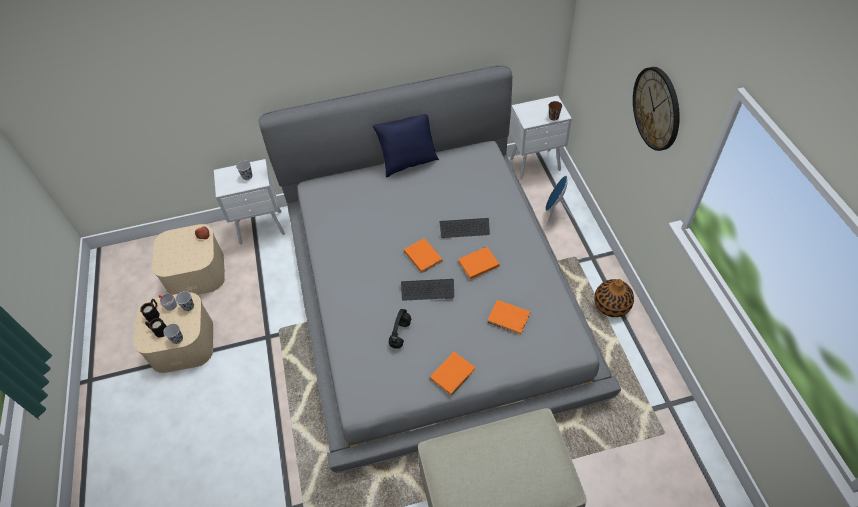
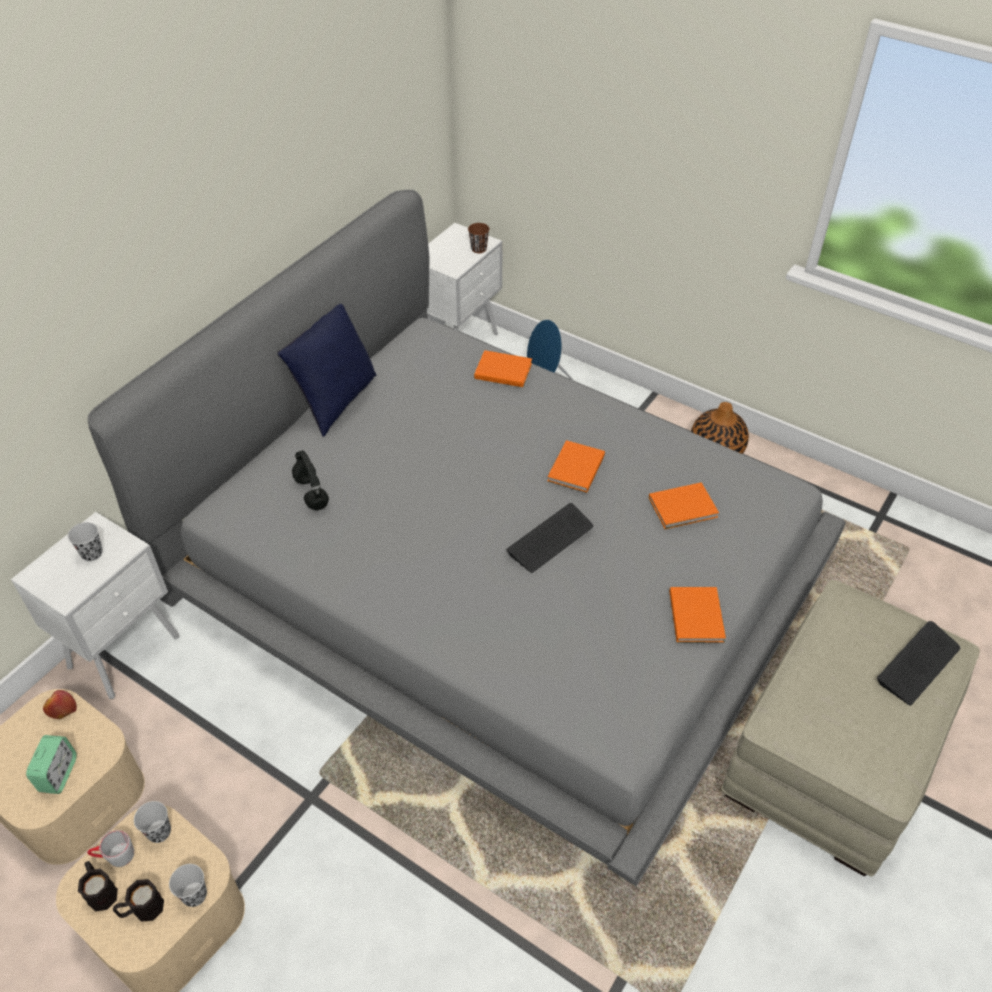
camera: 45 degrees left, 5 degrees down
black headphones [389,309,411,349] -> black headphones moved to [292,450,329,510]
orange book [404,238,443,273] -> orange book moved to [474,350,532,387]
keyboard [440,218,490,238] -> keyboard moved to [877,621,960,706]
wall clock [633,67,680,151] -> none
none -> alarm clock [26,735,77,794]

